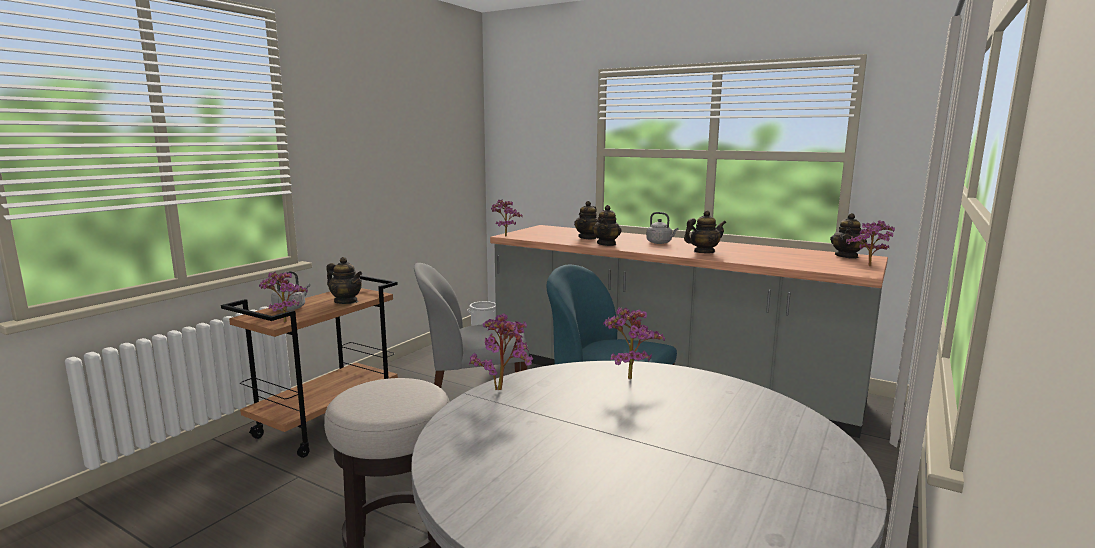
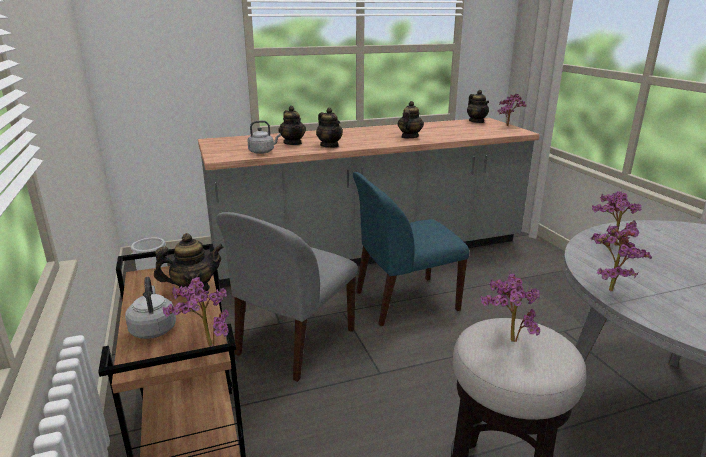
camera: 50 degrees left, 10 degrees up
potted plant [491,200,523,237] -> potted plant moved to [480,273,540,342]
grey kettle [646,212,679,244] -> grey kettle moved to [247,121,281,154]

